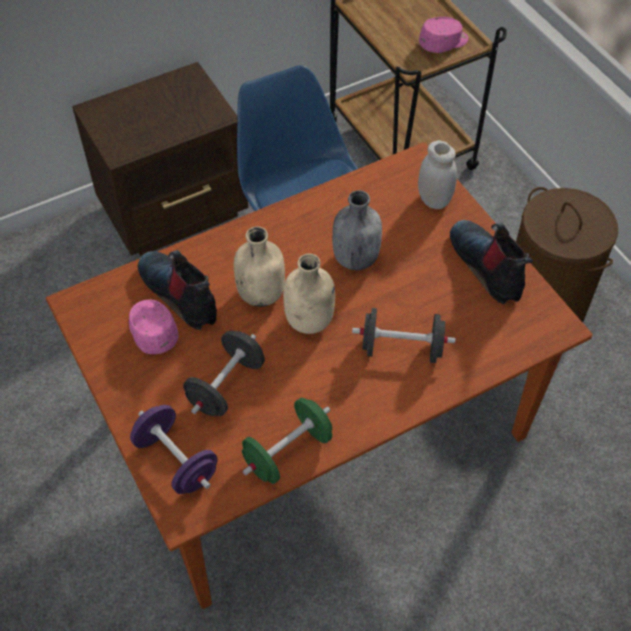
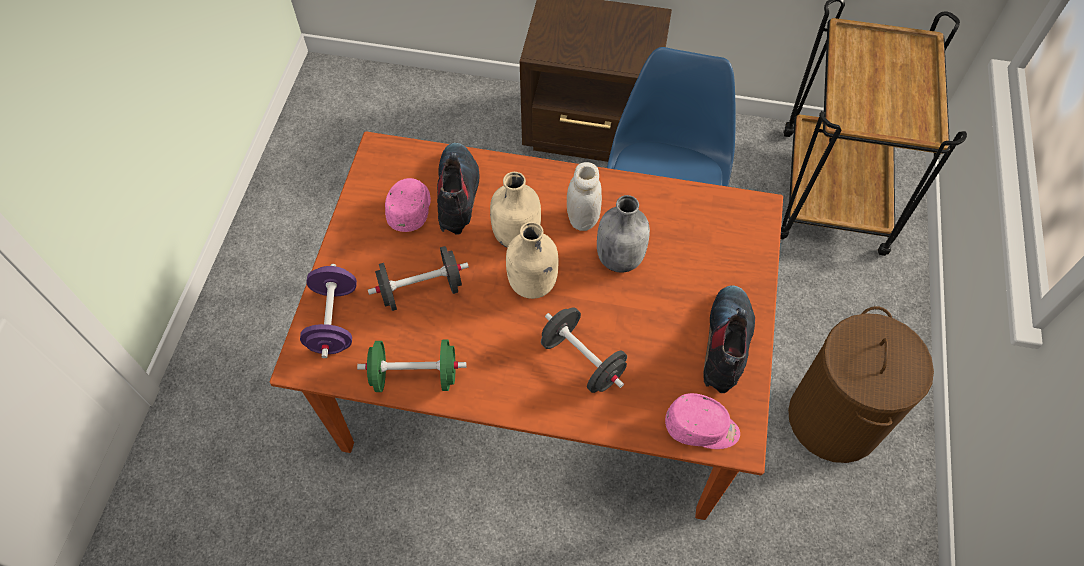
camera: 40 degrees right, 5 degrees up
white jar [418,140,457,209] -> white jar moved to [567,162,602,231]
pink cap [419,17,468,53] -> pink cap moved to [665,393,740,449]

